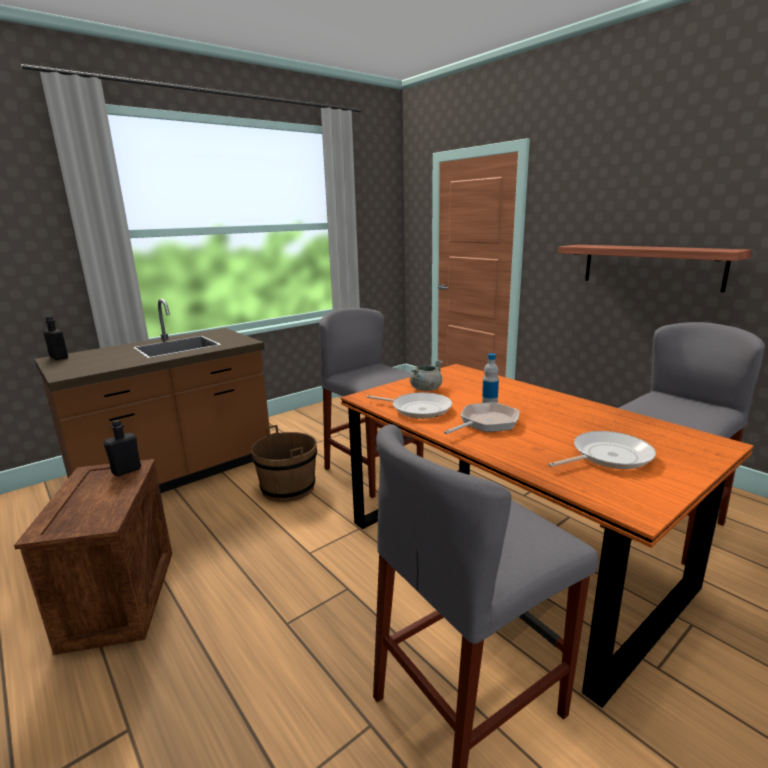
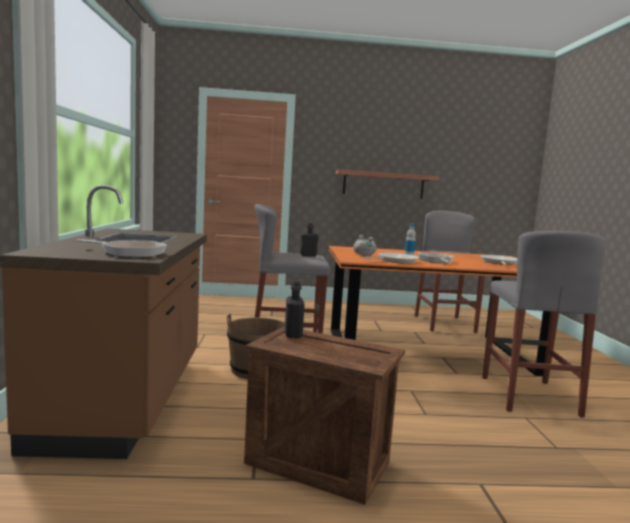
camera: 55 degrees left, 10 degrees down
black bottle [43,316,68,360] -> black bottle moved to [301,223,319,257]
none -> frying pan [77,239,167,257]

